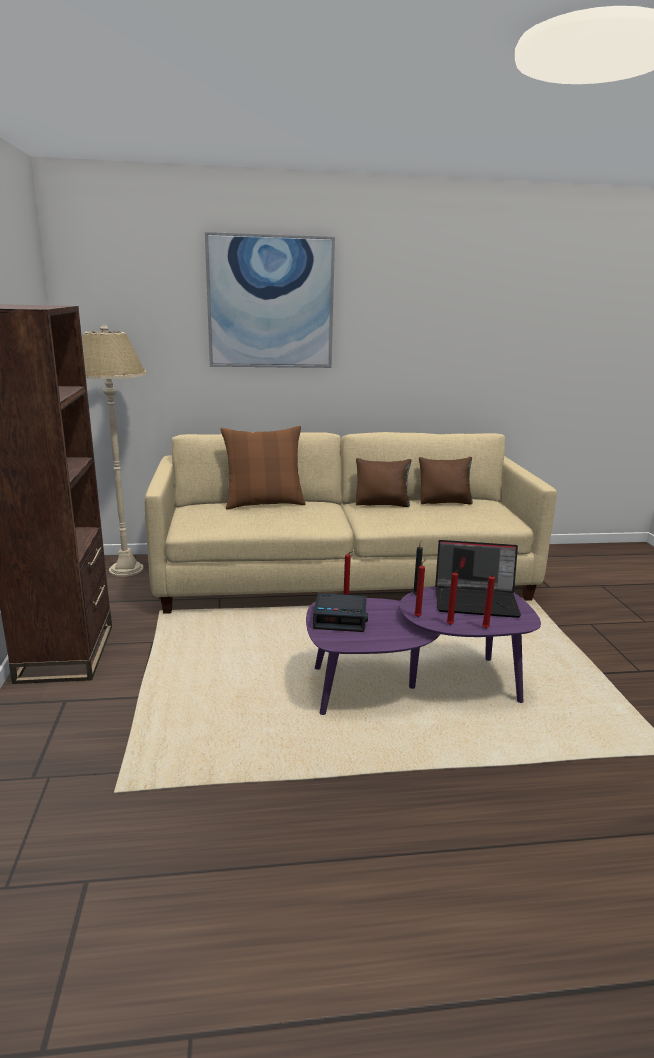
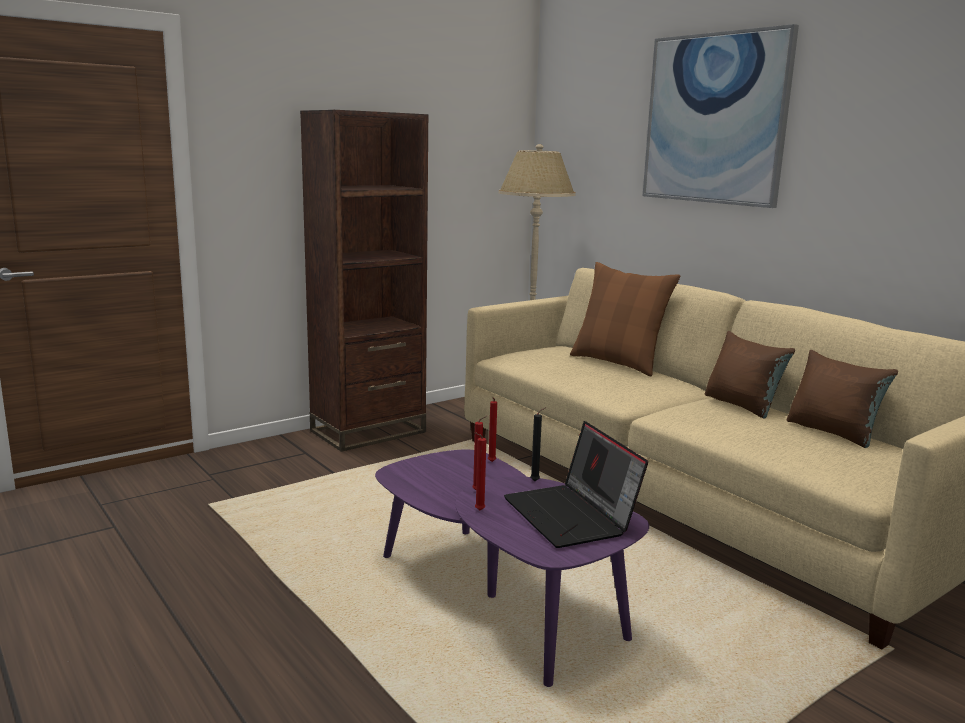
camera: 60 degrees right, 5 degrees down
alarm clock [313,593,368,632] -> none
red candle [482,574,495,629] -> none

